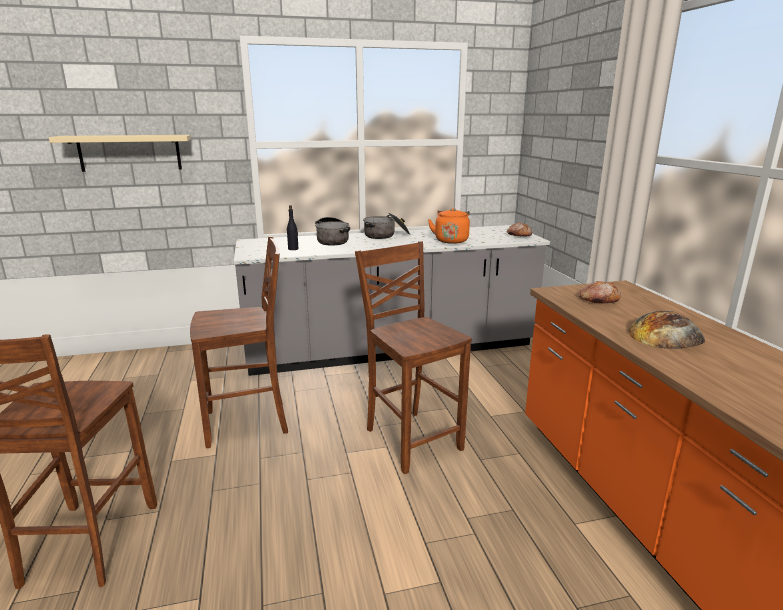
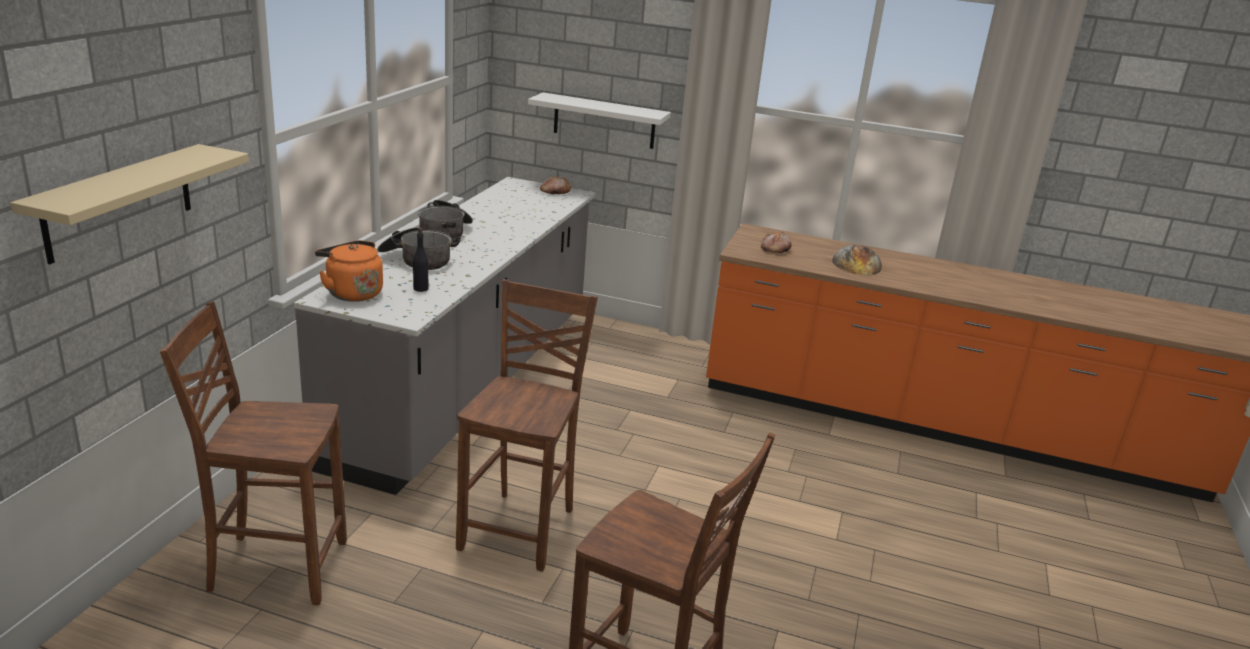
camera: 60 degrees left, 5 degrees up
brown chair [355,241,472,474] -> brown chair moved to [160,301,347,605]
orange kettle [428,208,470,244] -> orange kettle moved to [315,240,383,302]
none -> white shelf [528,92,671,149]

